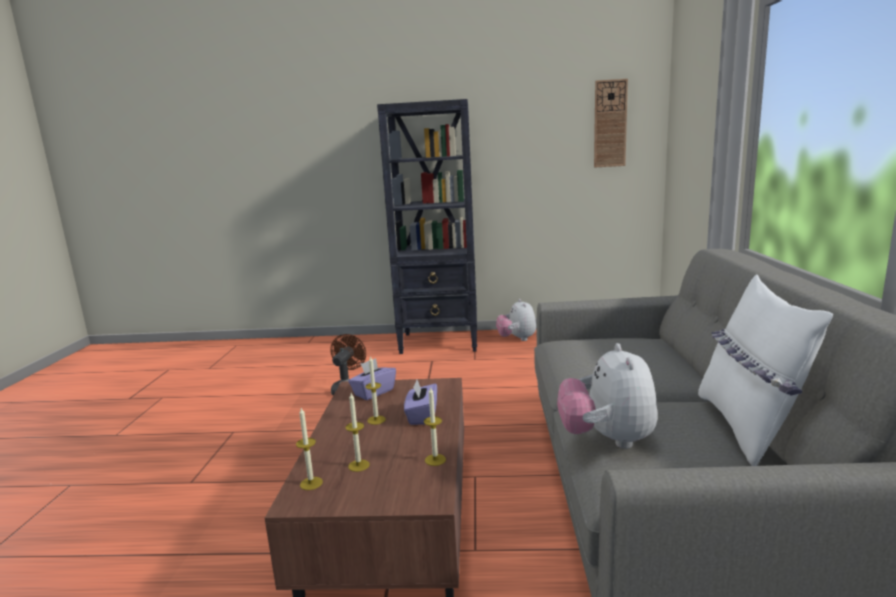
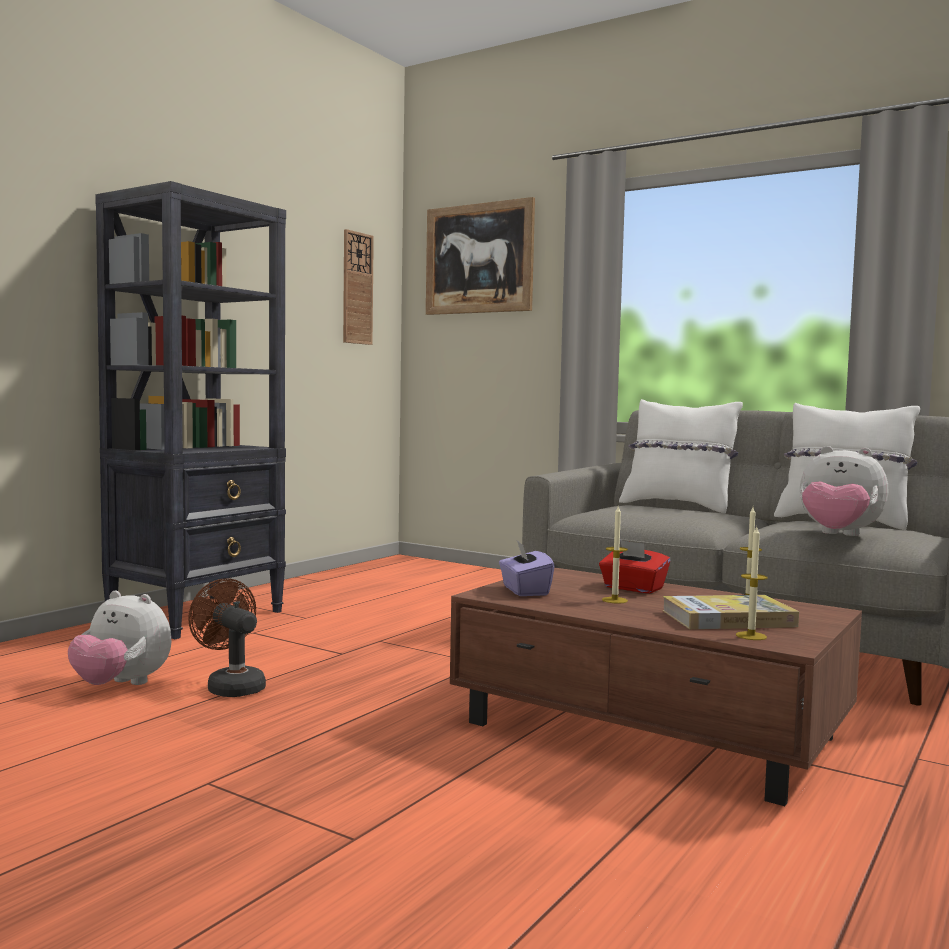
camera: 60 degrees left, 10 degrees down
candle [345,393,370,472] -> book [662,595,799,629]
purple tissue box [404,380,437,425] -> red tissue box [599,540,670,593]
plush toy [496,299,536,341] -> plush toy moved to [68,590,171,685]
none -> picture [426,197,535,315]
none -> white pillow [619,399,743,513]

